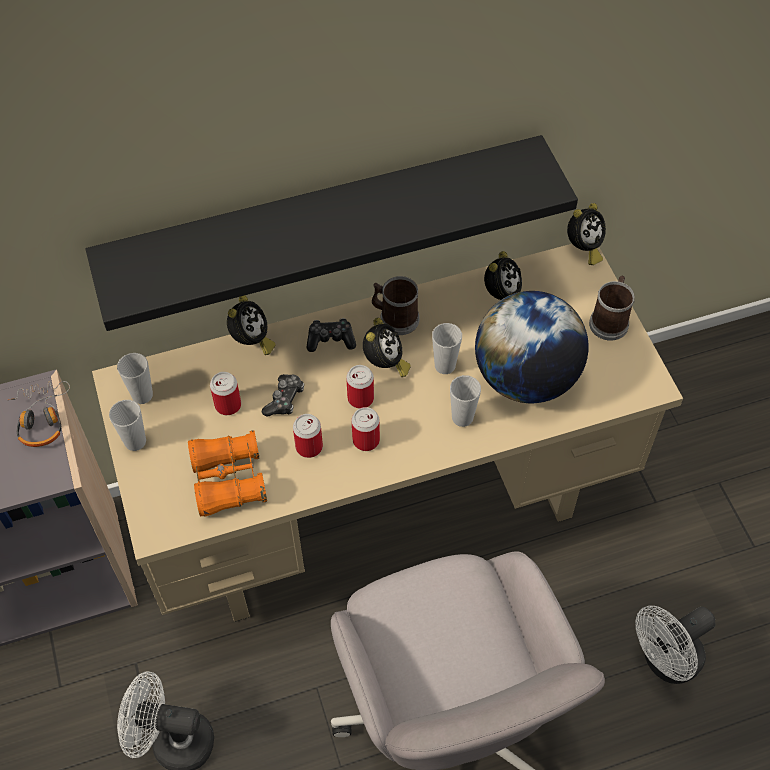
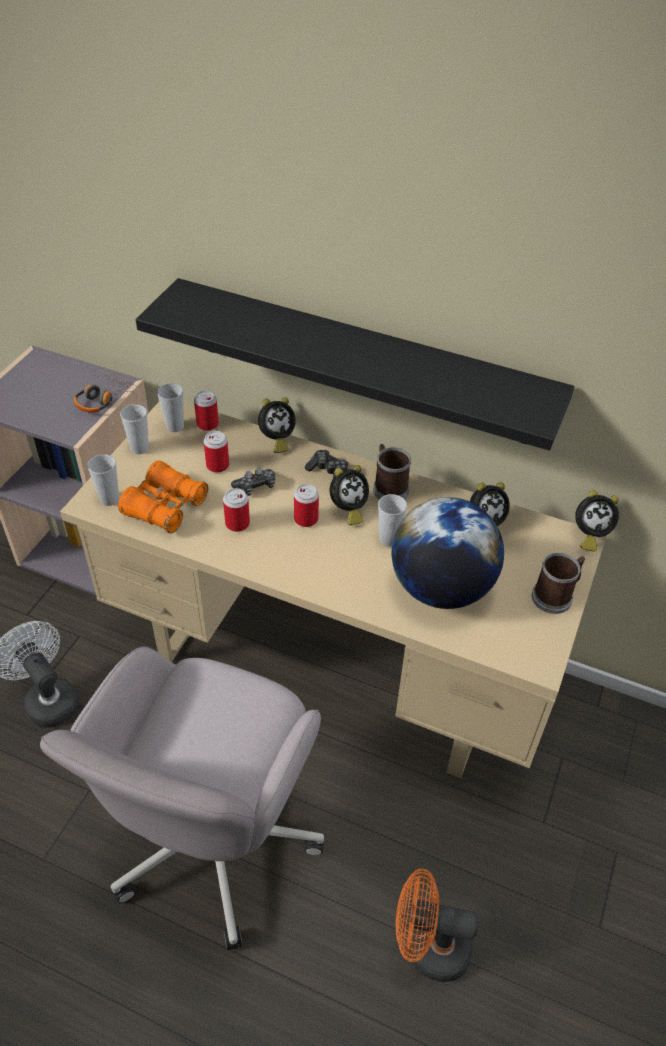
camera: 40 degrees right, 10 degrees down
can [352,407,380,451] -> can moved to [194,390,219,431]
cup [450,375,481,427] -> cup moved to [87,454,119,506]
white fan [636,605,716,684] -> orange fan [396,869,479,982]

